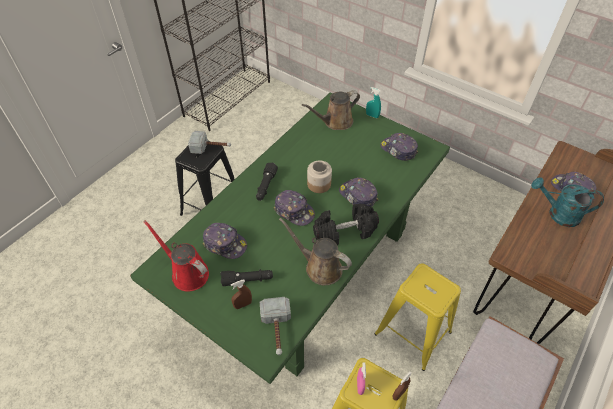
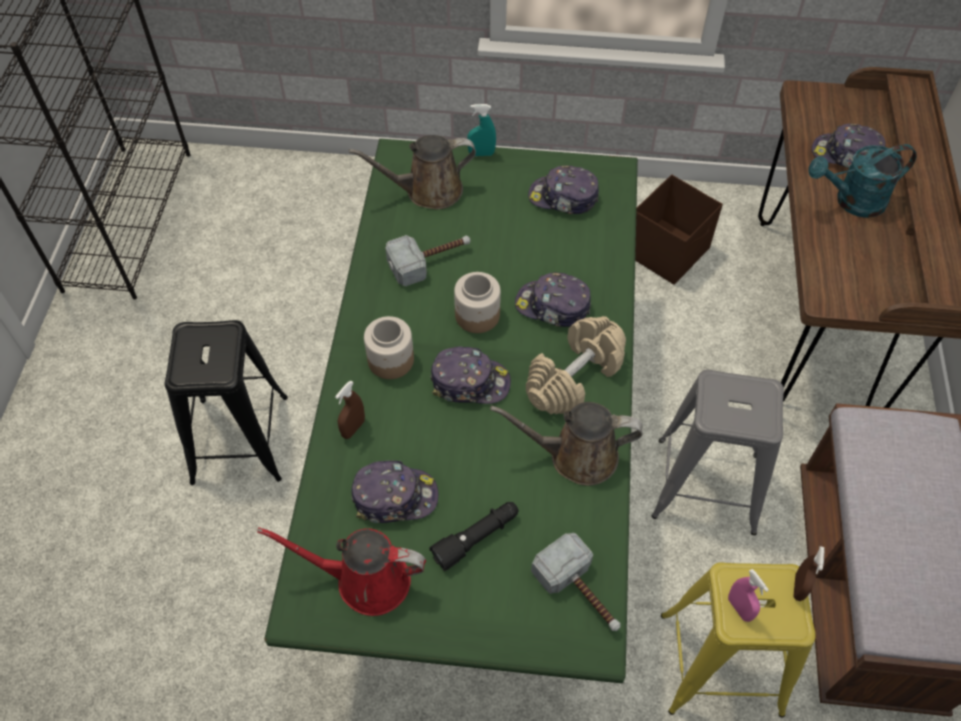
camera: 30 degrees left, 5 degrees up
hammer [188,131,231,154] -> hammer moved to [385,235,471,286]
brown spray bottle [230,280,252,309] -> brown spray bottle moved to [335,380,365,439]
black flashlight [256,163,278,201] -> jar [364,316,414,379]
brown watering can [302,91,360,130] -> brown watering can turned 45 degrees clockwise [349,135,476,209]
black dumbbell [313,203,379,245] -> beige dumbbell [526,316,626,414]
yellow stool [374,263,461,371] -> grey stool [652,370,784,535]
none -> brown storage box [635,175,723,285]

